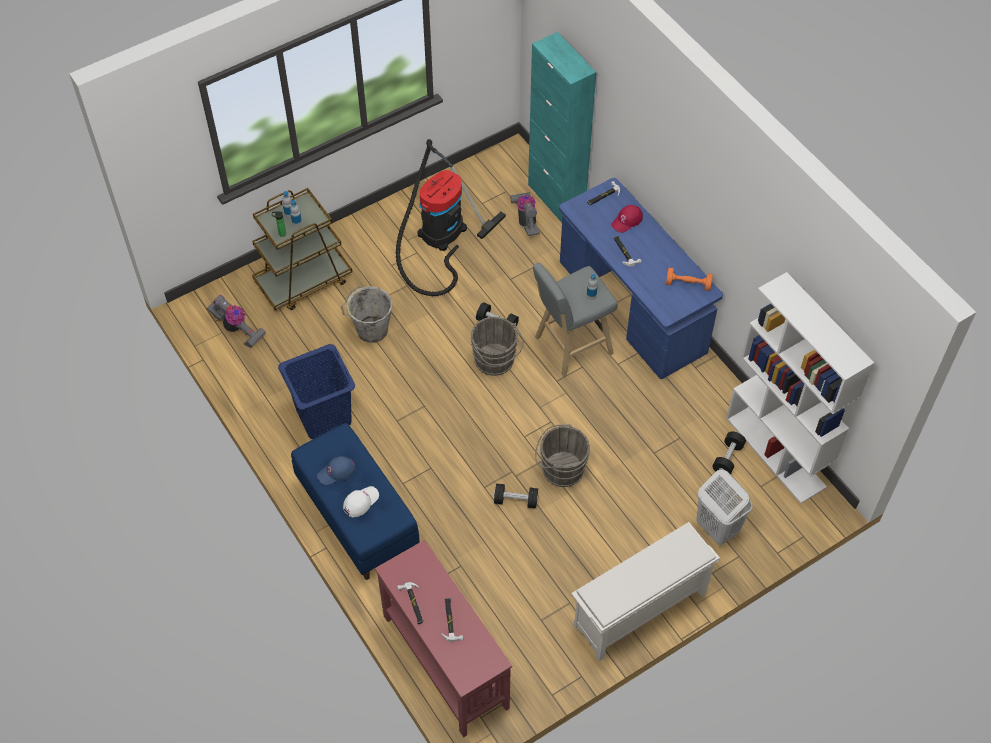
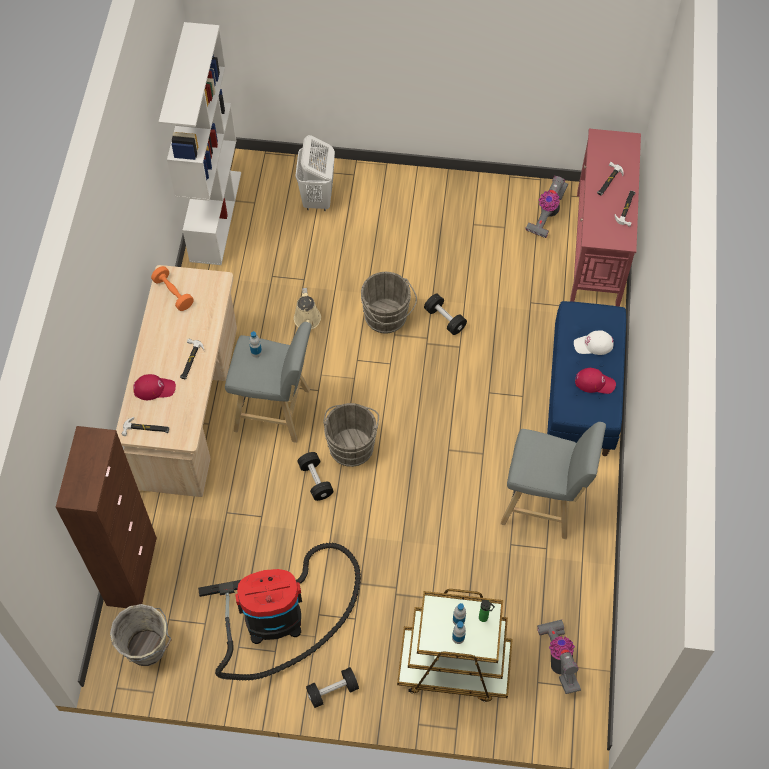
camera: 140 degrees left, 5 degrees up
blue laundry basket [278,344,355,439] -> grey stool [501,422,606,539]
blue cap [317,456,356,485] -> red cap [575,368,616,394]
grey bucket [341,286,393,343] -> grey bucket moved to [110,604,171,666]
vacuum cleaner [510,192,540,236] -> vacuum cleaner moved to [525,176,568,238]
turquoise cabinet [528,32,596,223] -> brown cabinet [56,426,157,608]
blue desk [559,178,723,379] -> beige desk [116,265,237,497]
white shoe rack [571,522,720,661] -> none
black dumbbell [713,431,746,475] -> black dumbbell moved to [306,667,359,708]
none -> beige watering can [294,288,321,329]

